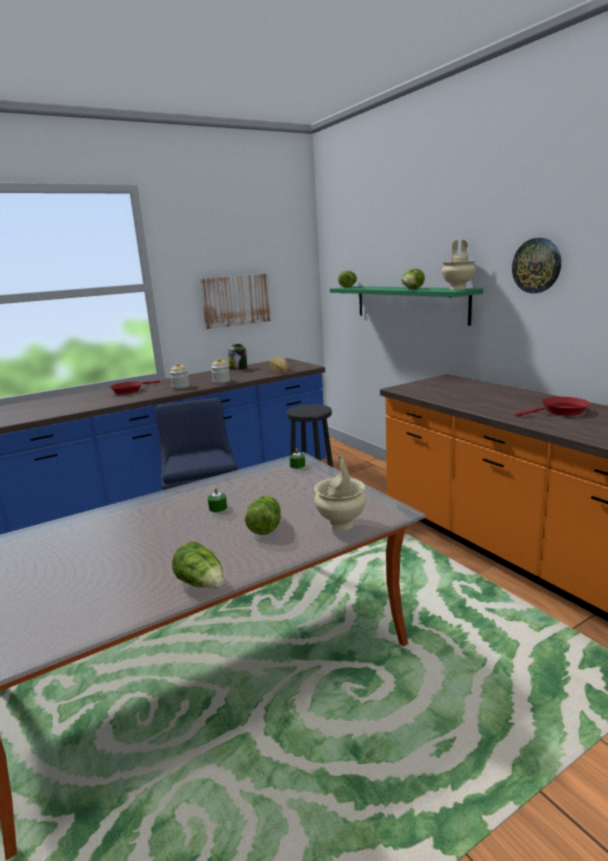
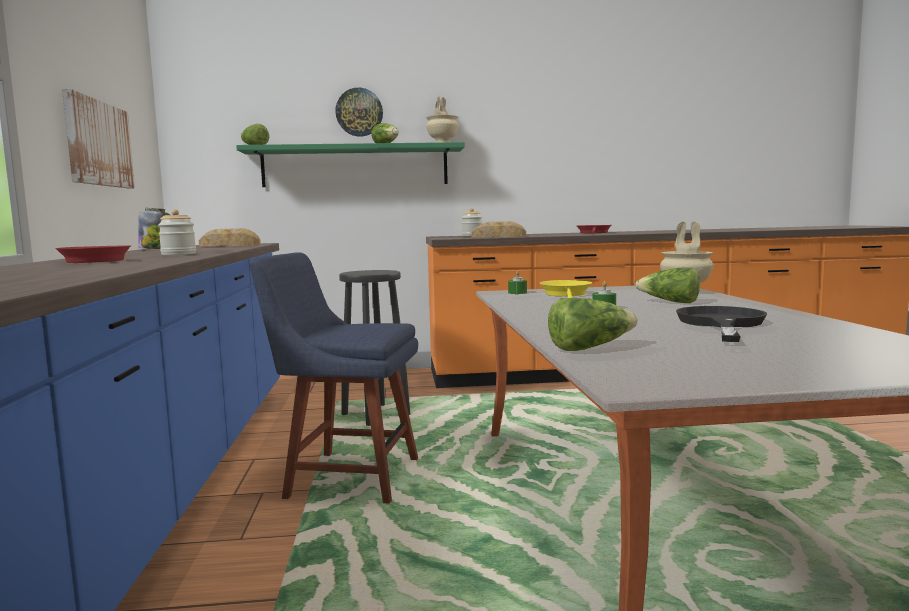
camera: 65 degrees left, 10 degrees down
lettuce [172,542,224,588] -> lettuce moved to [548,298,638,351]
jar [211,358,230,384] -> jar moved to [462,208,482,236]
wall clock [512,238,561,293] -> wall clock moved to [335,88,383,137]
none -> bread [471,221,526,237]
none -> yellow frying pan [540,280,592,298]
none -> black frying pan [676,306,767,342]

